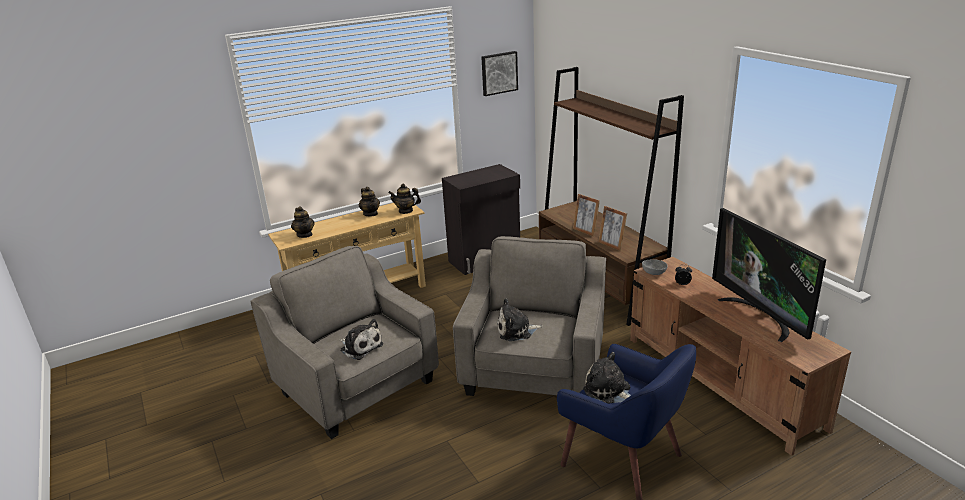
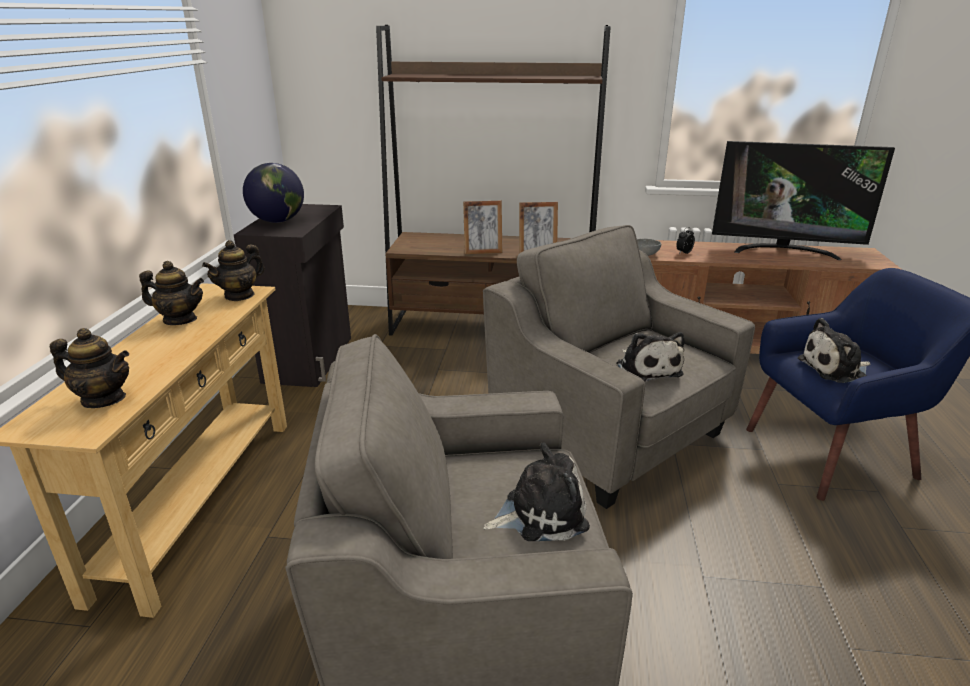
camera: 55 degrees left, 0 degrees up
picture [481,51,518,96] -> none
plush toy [497,298,543,341] -> plush toy turned 45 degrees counterclockwise [617,332,685,382]
none -> globe [243,163,304,223]

